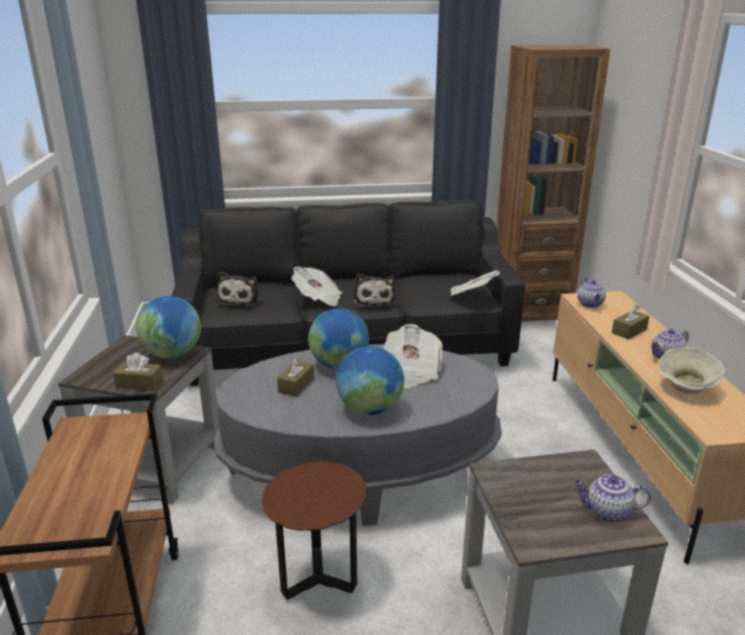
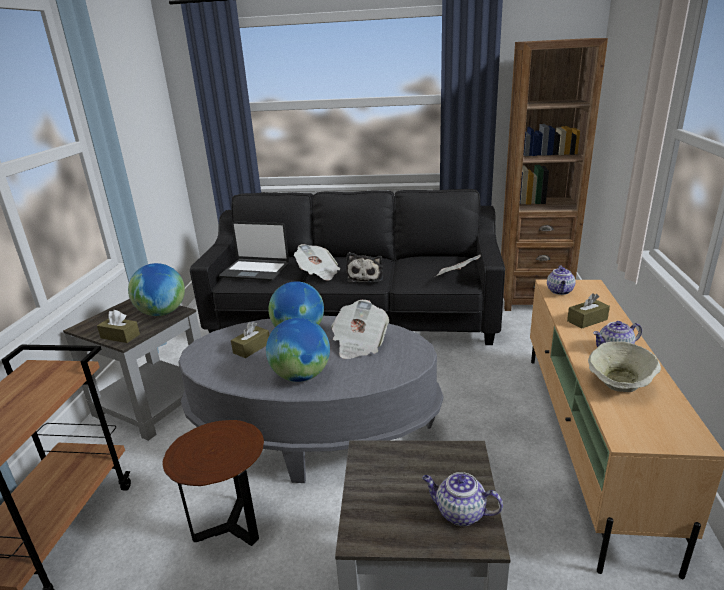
camera: 15 degrees right, 0 degrees up
plush toy [217,272,261,307] -> laptop [219,221,289,281]

